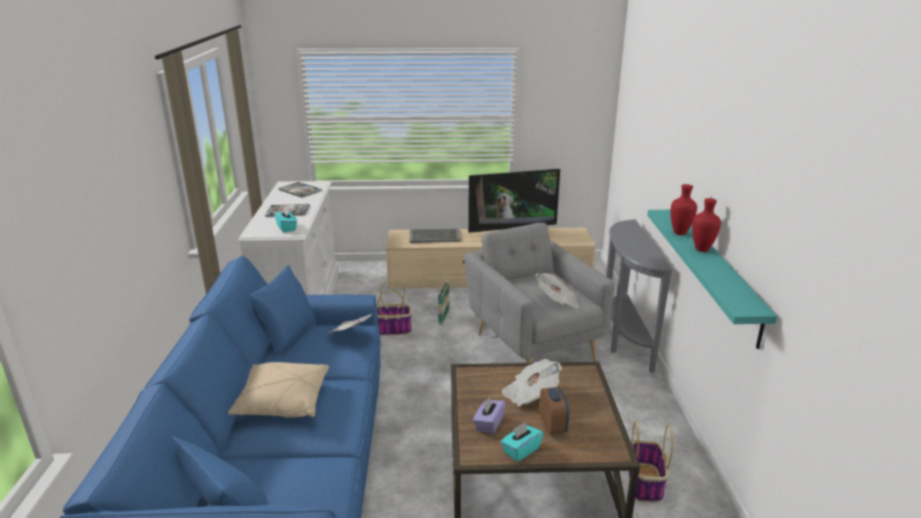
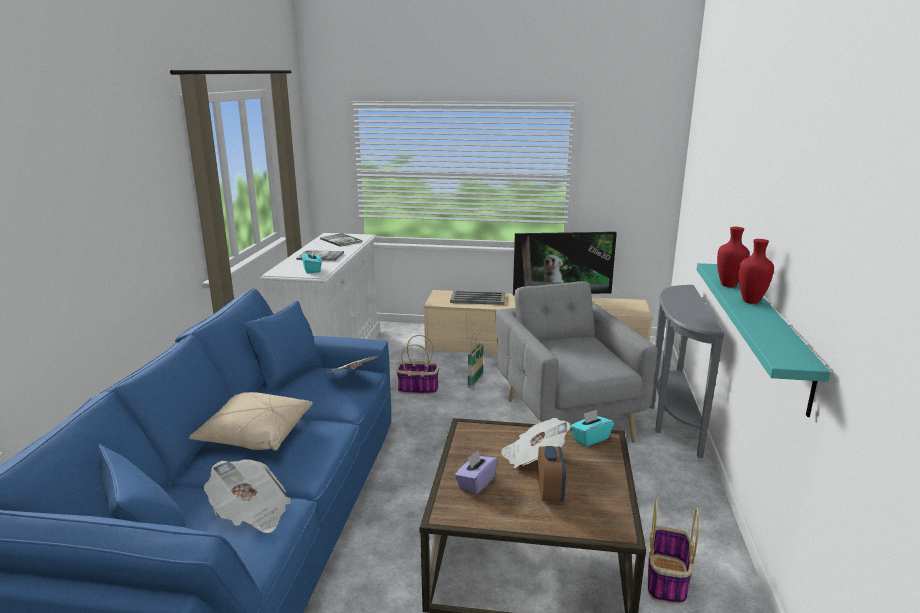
camera: 10 degrees right, 5 degrees down
turquoise tissue box [501,422,543,462] -> turquoise tissue box moved to [570,410,614,447]
newspaper [535,273,579,308] -> newspaper moved to [204,459,291,533]

